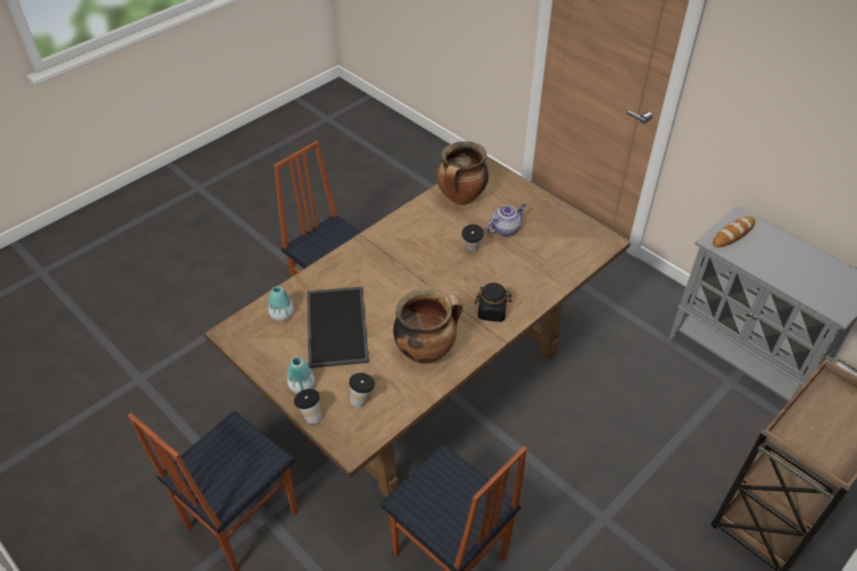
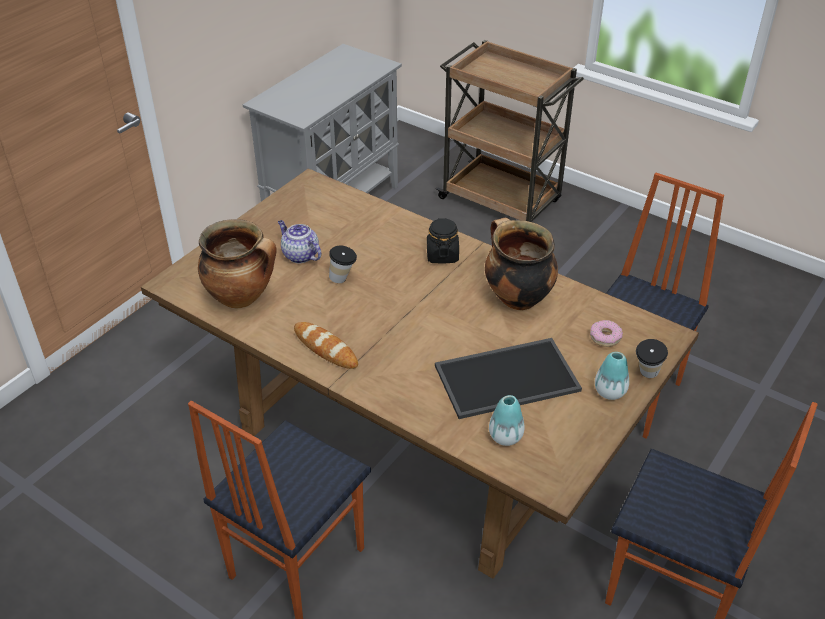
camera: 100 degrees left, 5 degrees down
cup [349,373,375,407] -> donut [590,320,623,347]
bread [712,216,756,247] -> bread moved to [294,322,358,369]

